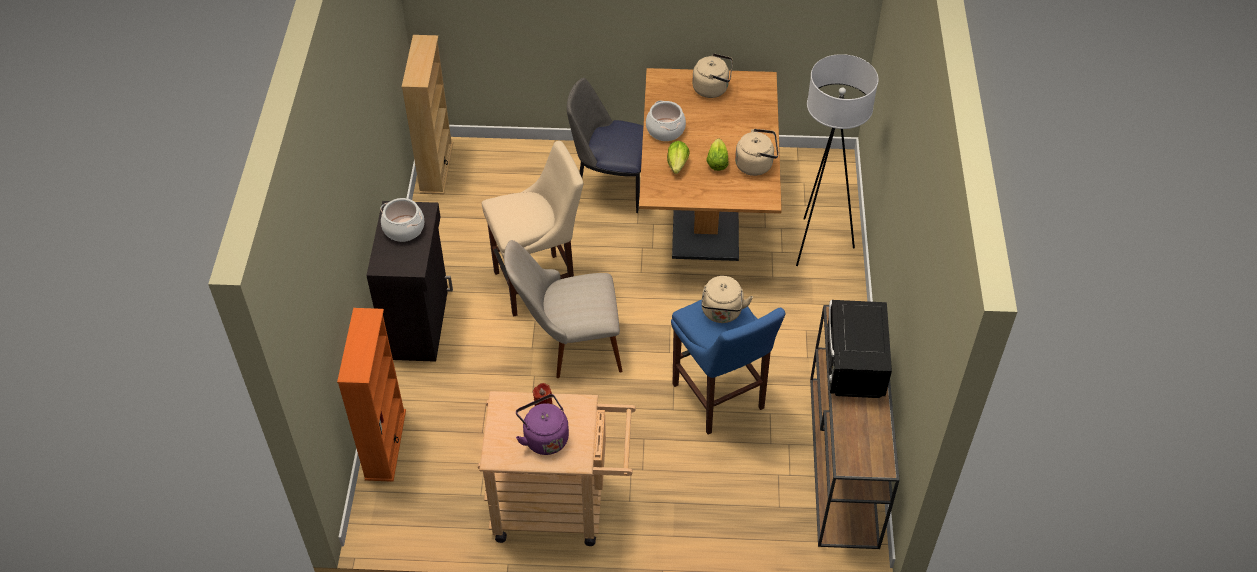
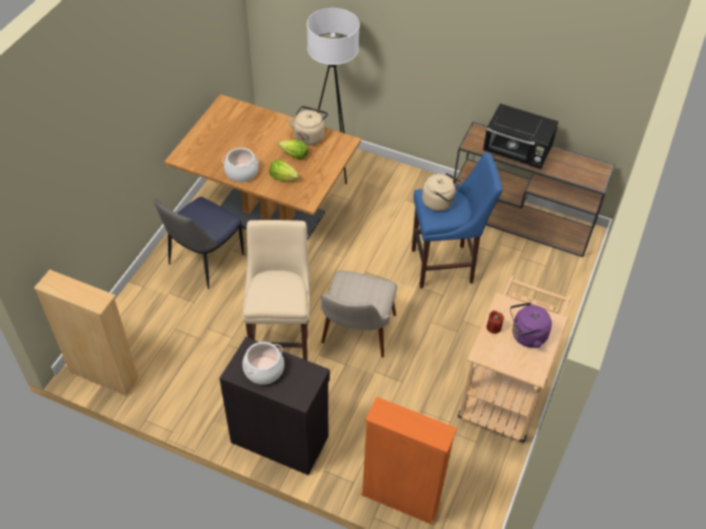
camera: 70 degrees left, 0 degrees up
beige kettle [692,53,733,98] -> none

